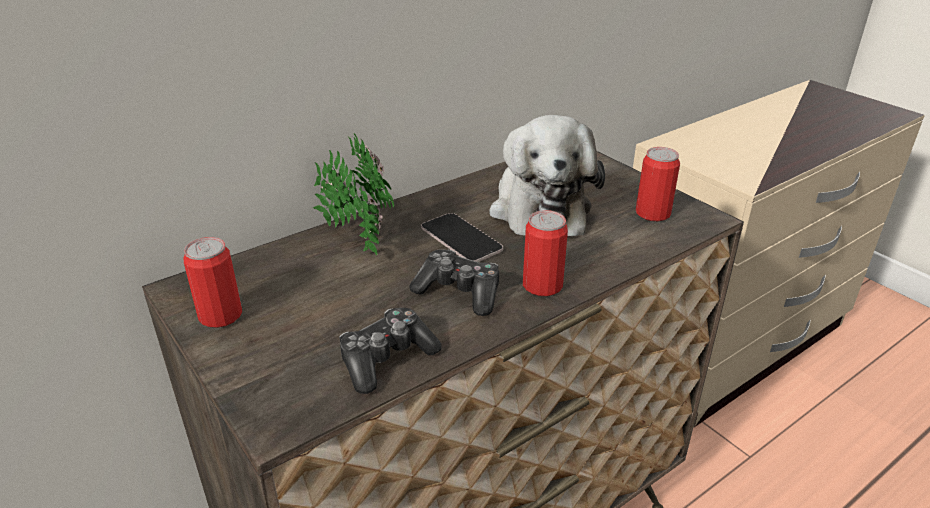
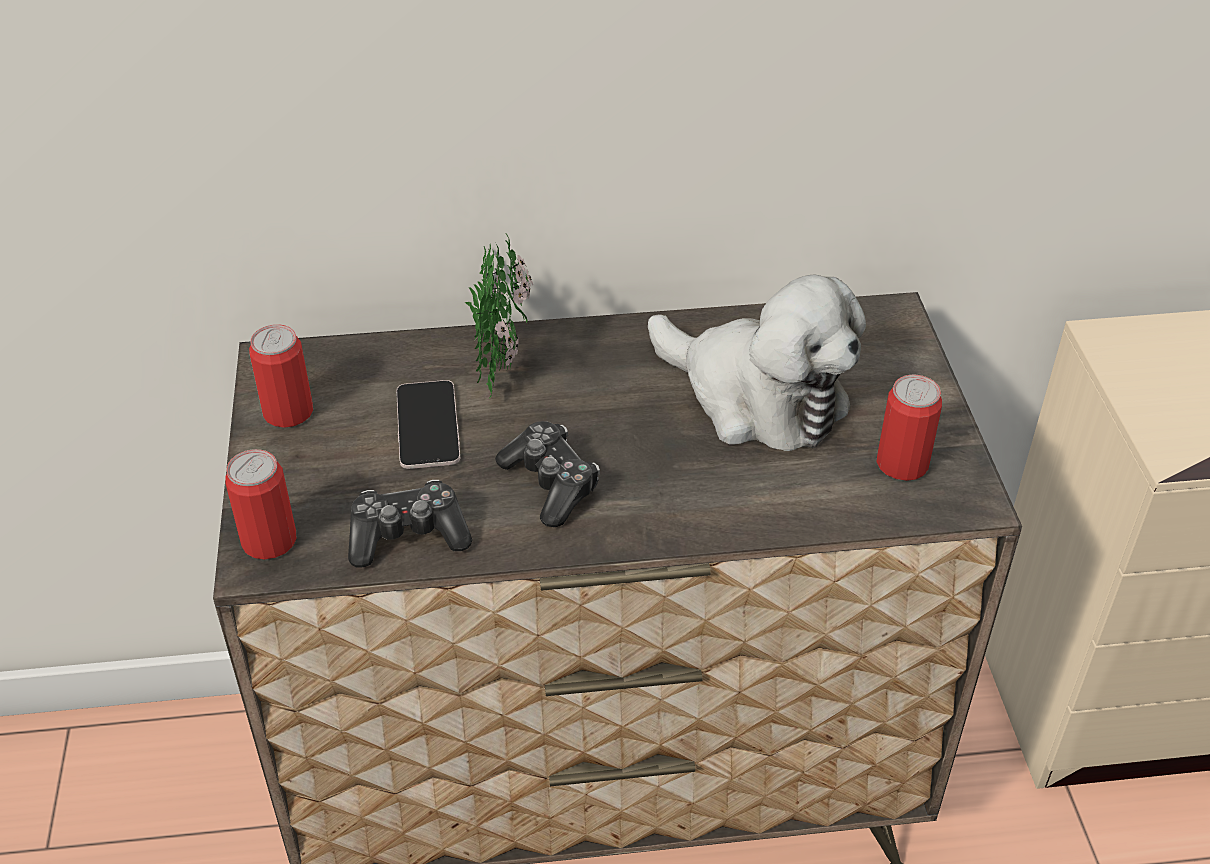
camera: 30 degrees right, 10 degrees up
phone [421,213,503,262] -> phone moved to [396,380,460,469]
plush toy [489,115,605,236] -> plush toy turned 75 degrees counterclockwise [648,275,866,451]
can [523,210,568,296] -> can moved to [225,449,297,560]

